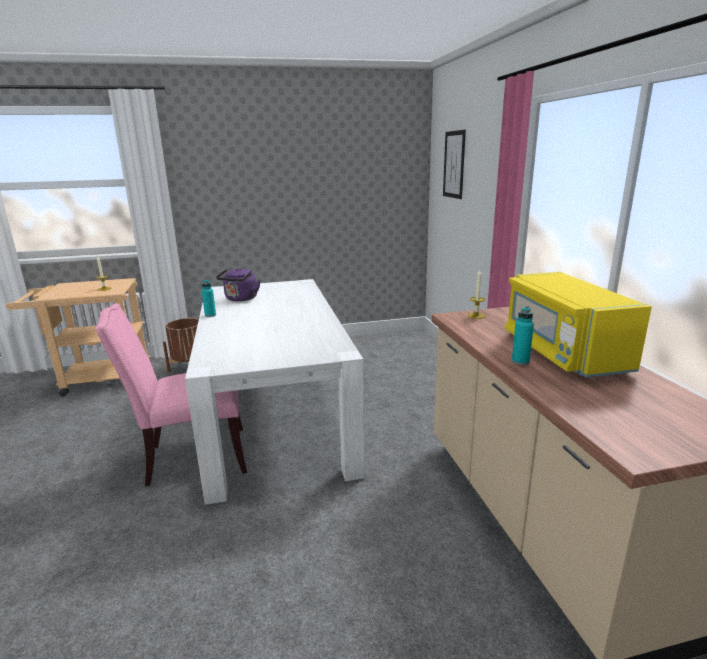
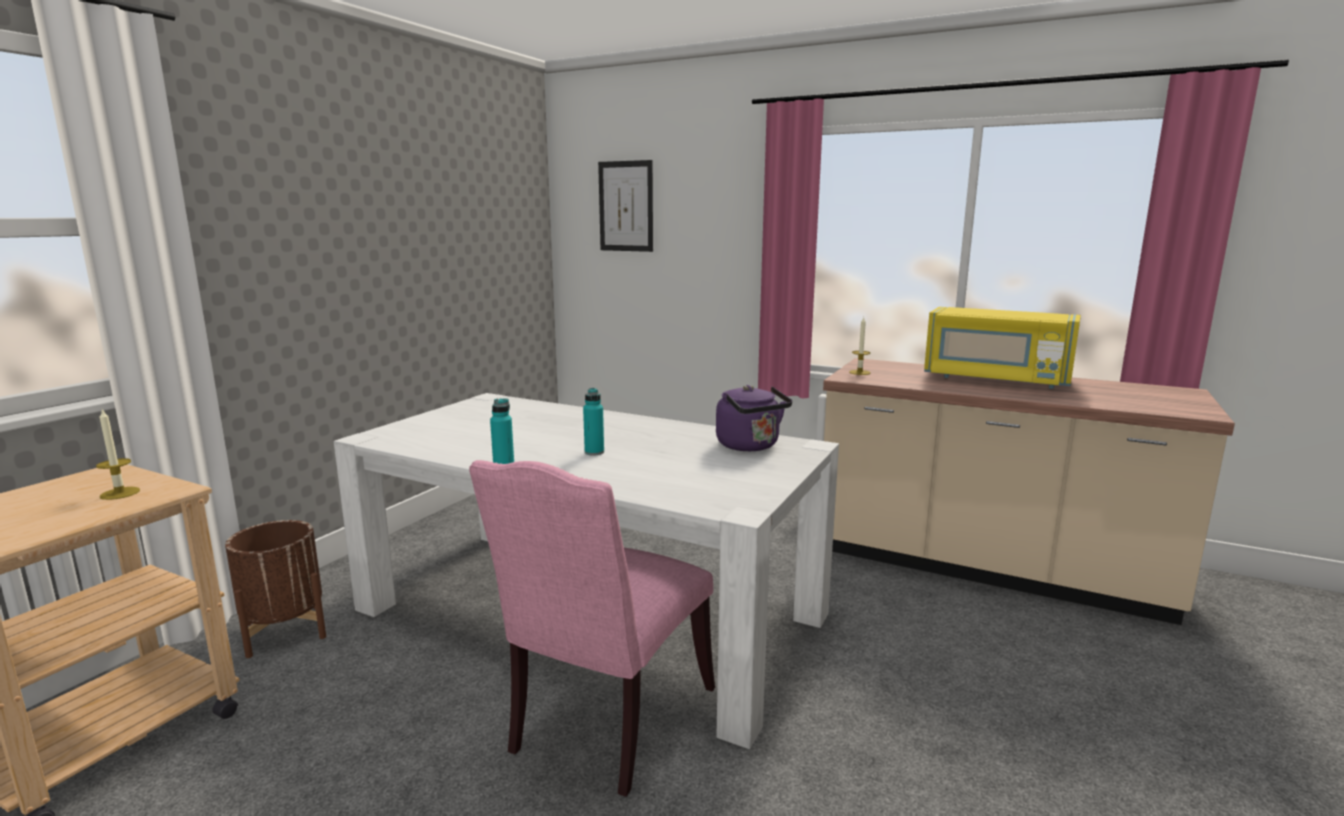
camera: 50 degrees left, 5 degrees down
purple kettle [216,268,260,302] -> purple kettle moved to [716,385,792,451]
turquoise bottle [512,306,534,365] -> turquoise bottle moved to [583,388,604,455]

